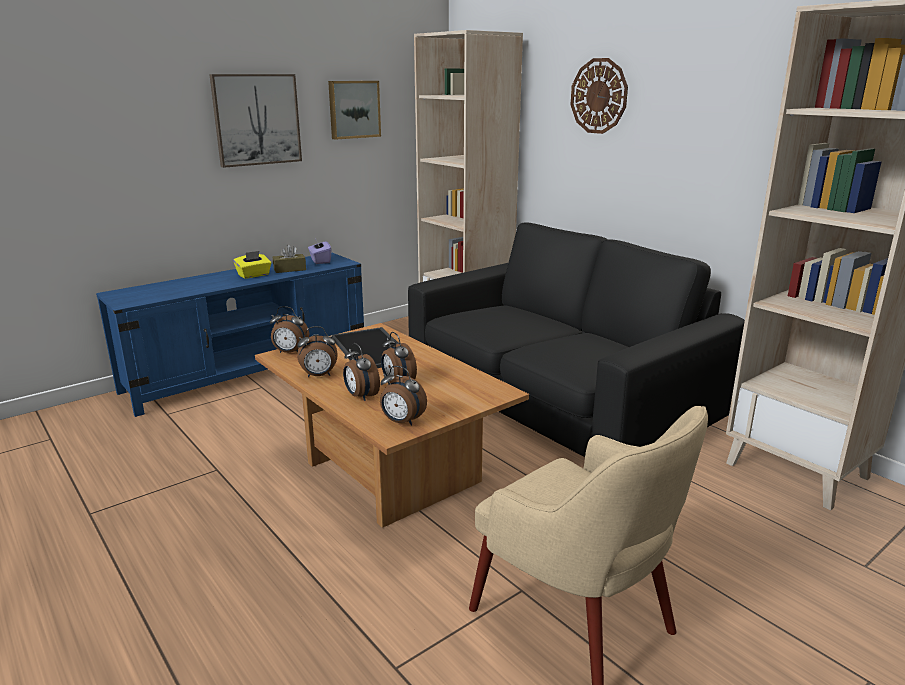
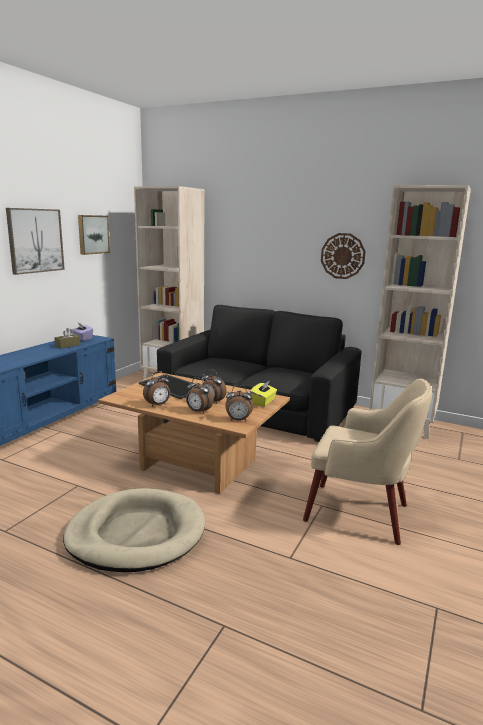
camera: 25 degrees left, 5 degrees down
yellow tissue box [233,251,271,279] -> yellow tissue box moved to [250,381,277,407]
alarm clock [270,306,309,353] -> none
wall clock [571,58,628,134] -> wall clock moved to [321,233,366,279]
none -> beige dog bed [63,488,205,572]

